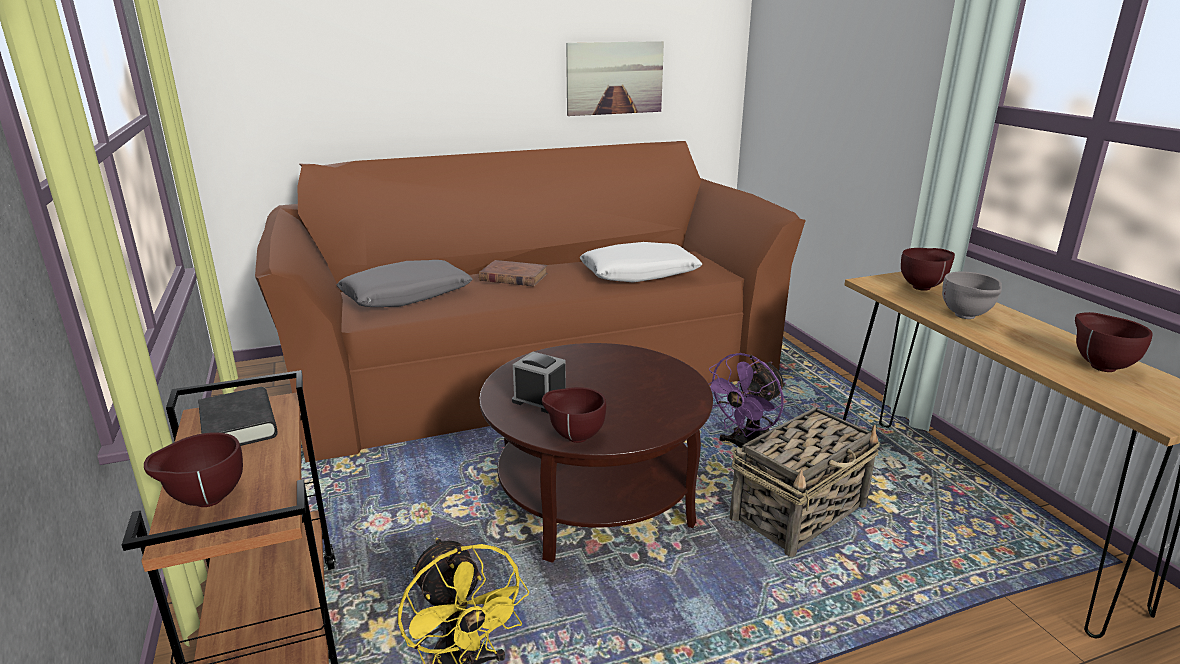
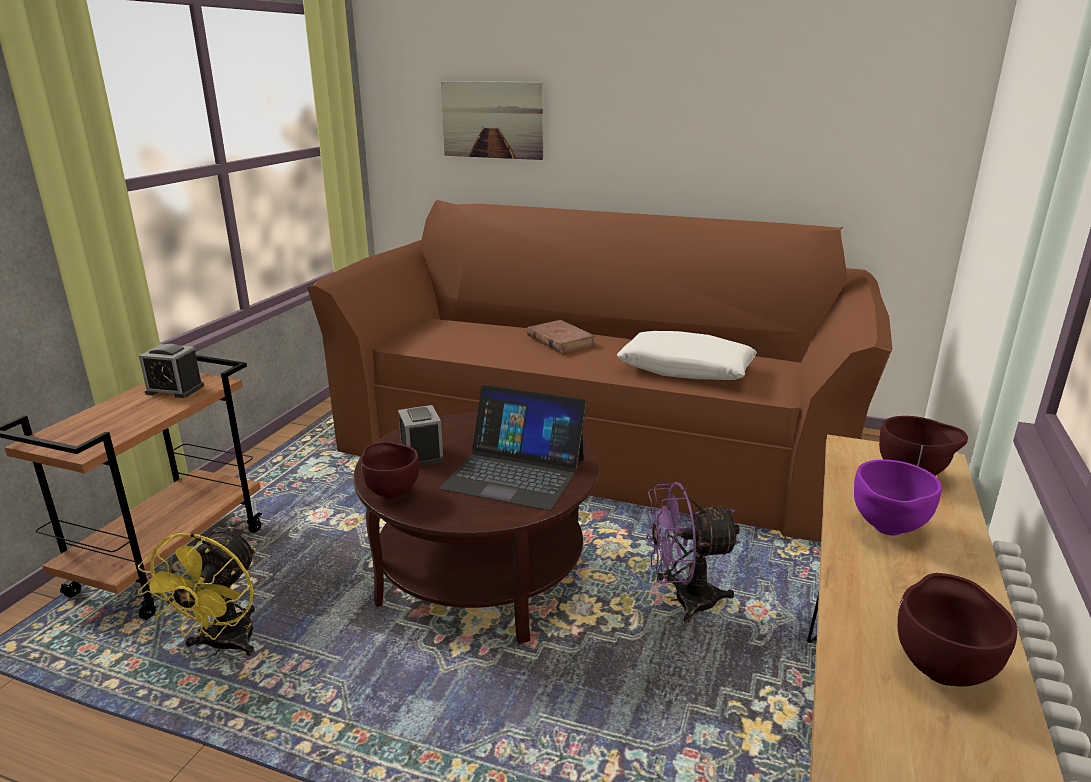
camera: 40 degrees right, 0 degrees up
brown bowl [144,432,243,507] -> none
black book [198,387,278,446] -> alarm clock [139,344,204,398]
grey pillow [337,260,473,307] -> none
picture [566,41,664,116] -> picture moved to [441,81,543,160]
basket [730,407,880,557] -> none
grey bowl [942,272,1002,319] -> purple bowl [854,460,942,536]
none -> laptop [440,385,587,510]

